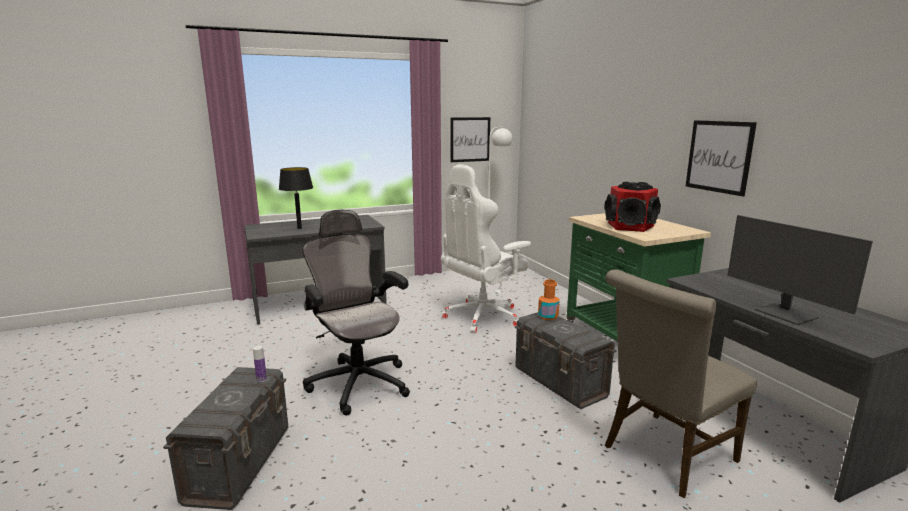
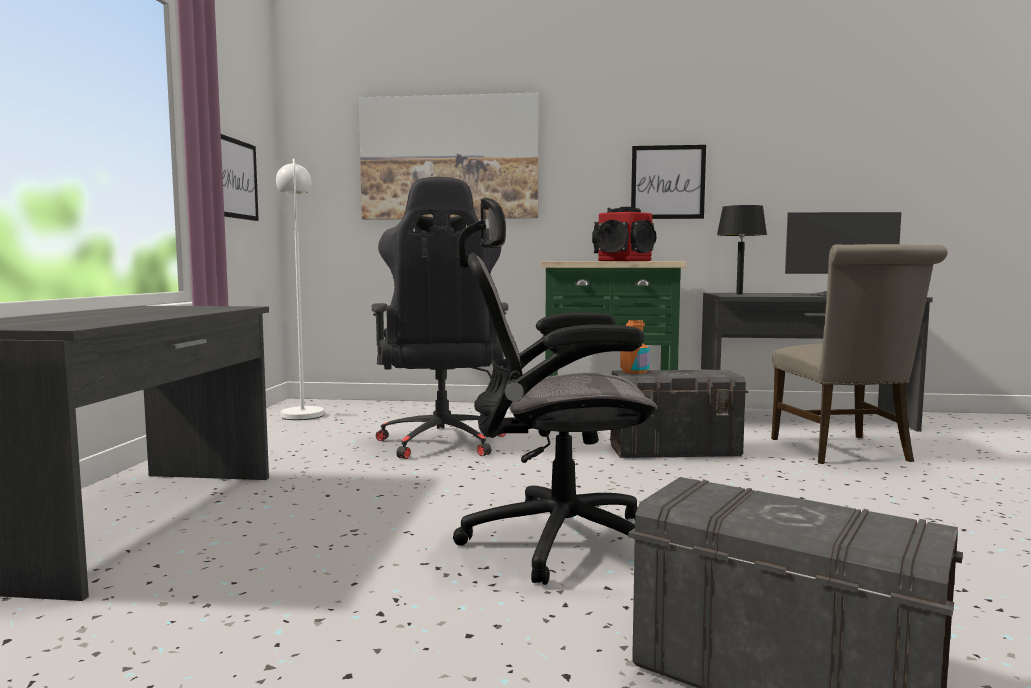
camera: 60 degrees left, 10 degrees down
bottle [253,346,267,382] -> none
black table lamp [279,167,313,229] -> black table lamp moved to [717,205,767,295]
white office chair [441,164,531,333] -> black office chair [372,177,508,459]
none -> picture [359,93,539,220]

